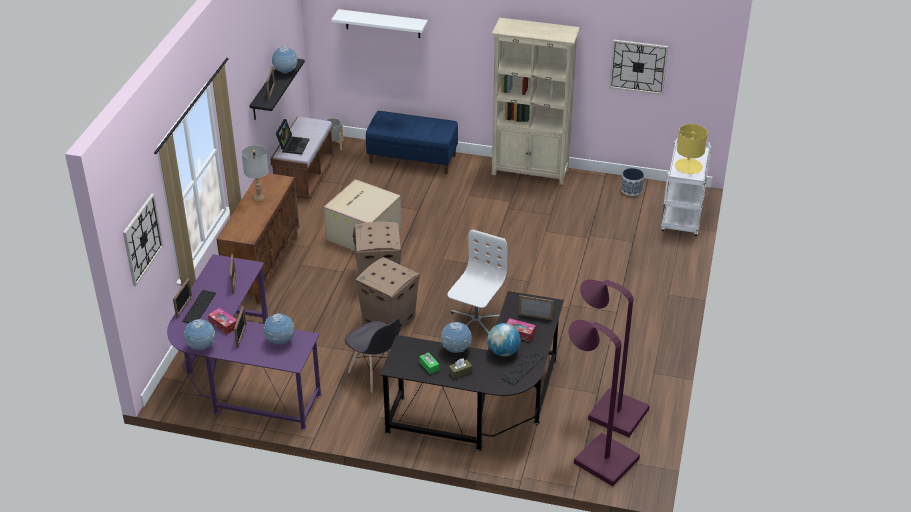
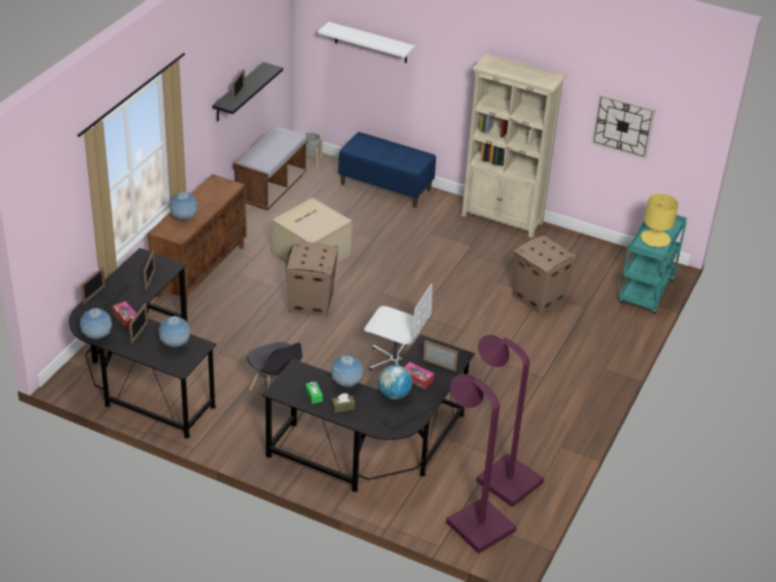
camera: 10 degrees right, 0 degrees up
wall clock [123,193,164,286] -> none
purple desk [167,254,322,430] -> black desk [69,248,217,439]
grey table lamp [242,145,268,201] -> none
globe [272,47,298,74] -> globe moved to [169,192,198,221]
laptop [276,119,309,155] -> none
cardboard box [355,257,420,330] -> cardboard box moved to [514,235,577,314]
white office chair [447,229,507,334] -> white office chair turned 75 degrees clockwise [364,283,432,371]
planter [621,168,644,196] -> none
white cart [661,139,711,236] -> turquoise cart [619,215,687,314]

